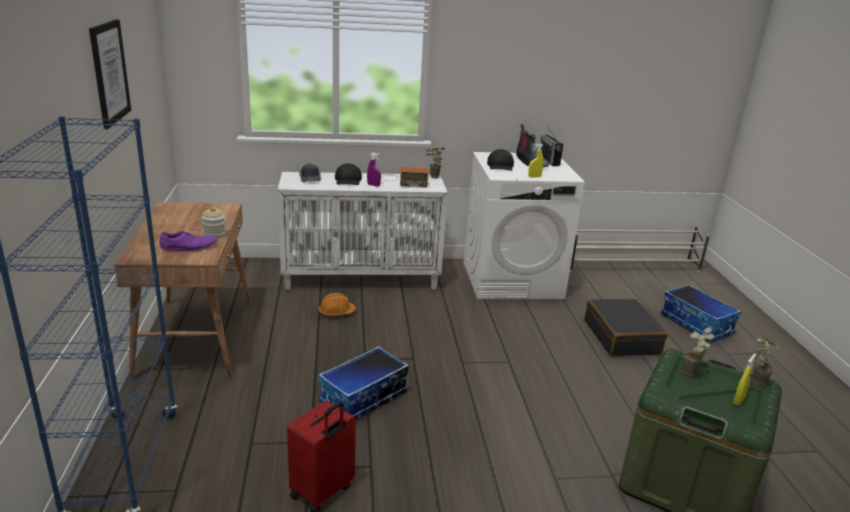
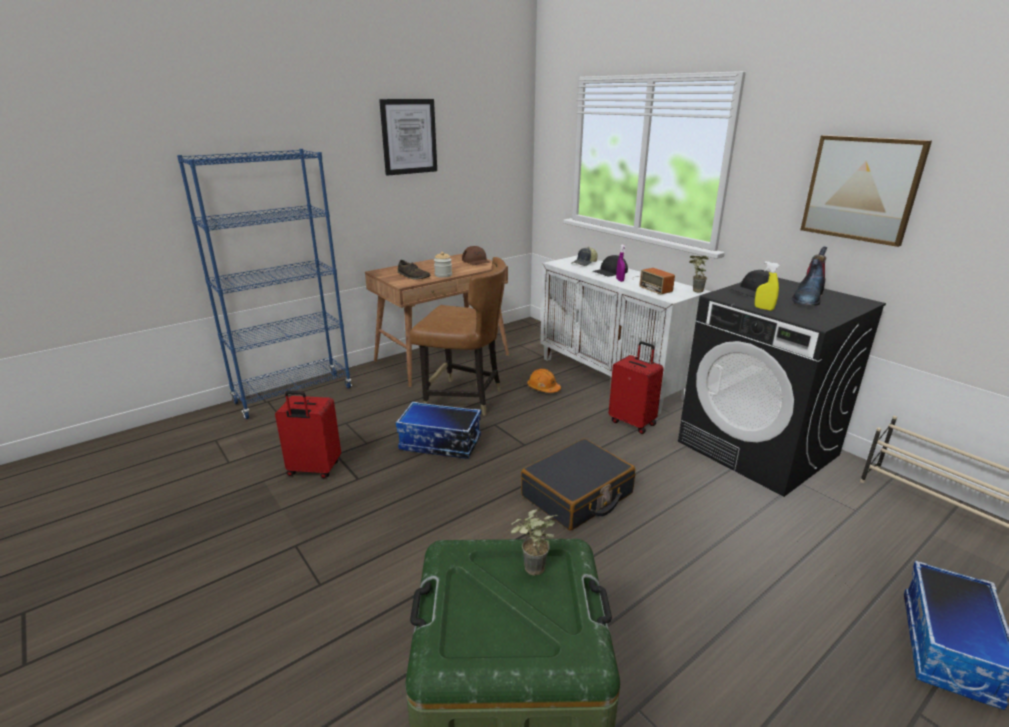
camera: 60 degrees right, 0 degrees up
purple shoe [160,231,217,251] -> brown shoe [398,260,430,280]
white washing machine [464,152,585,299] -> black washing machine [678,278,886,497]
radio [541,126,563,166] -> none
black suitcase [585,298,668,356] -> black suitcase moved to [521,438,635,530]
yellow spray bottle [733,354,756,405] -> none
potted plant [752,335,780,386] -> none
none -> brown chair [410,257,506,416]
none -> brown cap [462,246,491,265]
none -> red suitcase [609,341,664,434]
none -> picture [800,135,932,247]

